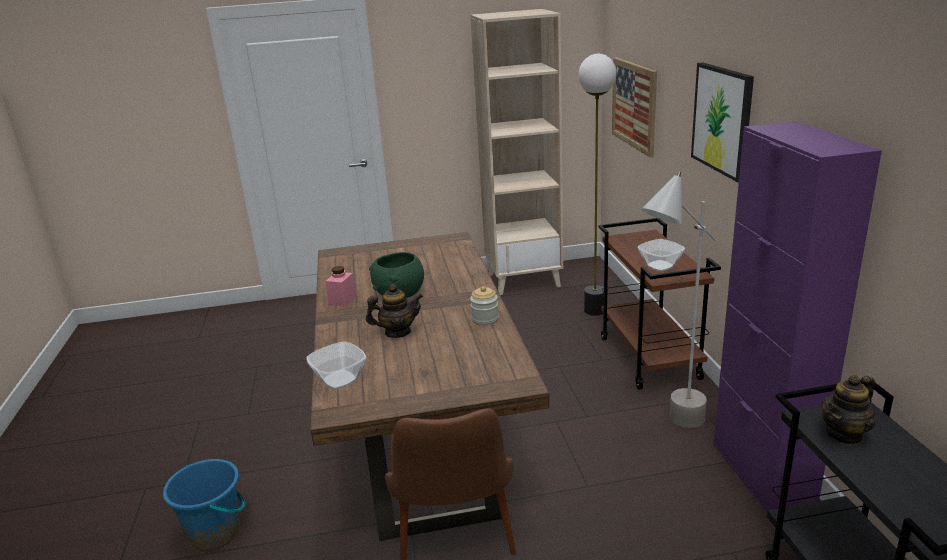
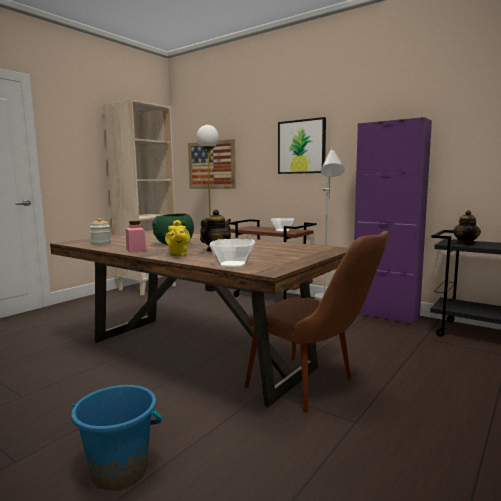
camera: 45 degrees left, 15 degrees down
jar [470,286,499,326] -> jar moved to [90,218,111,245]
none -> yellow teapot [165,220,190,256]

